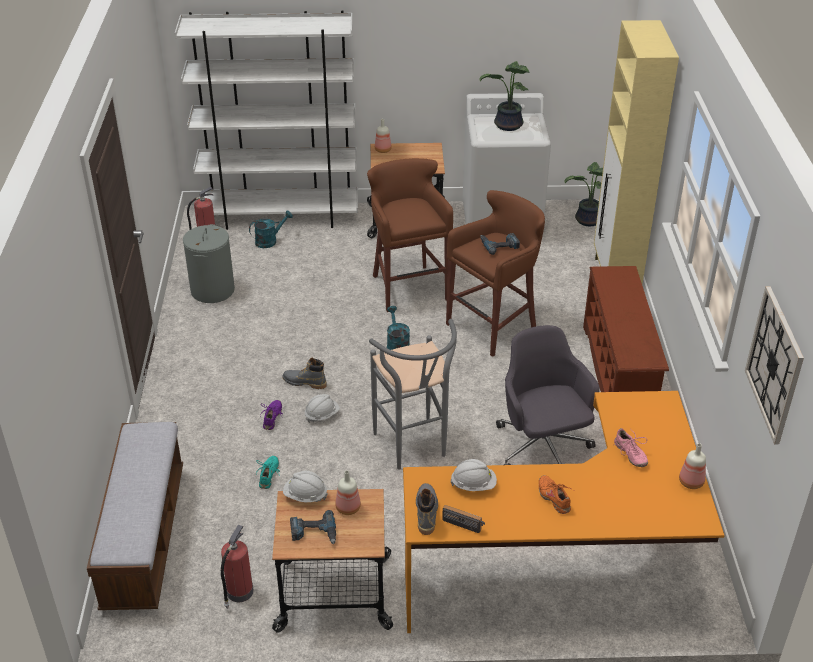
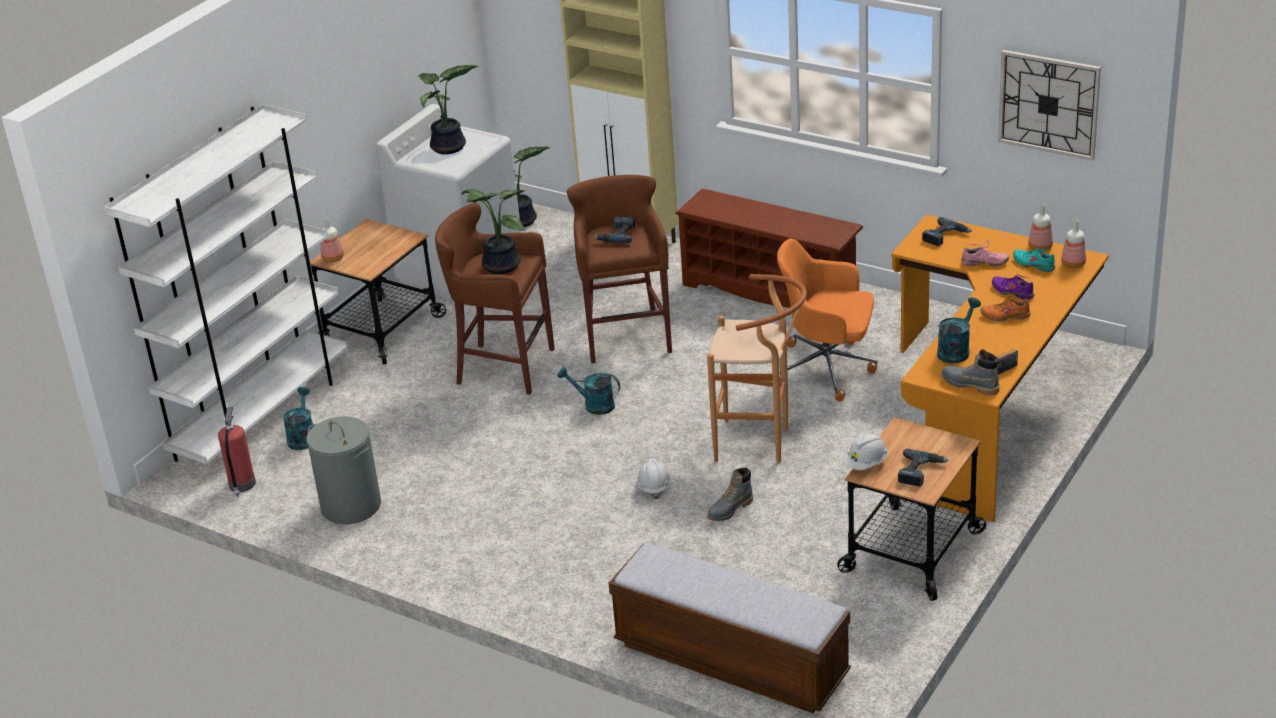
camera: 55 degrees left, 5 degrees down
fire extinguisher [221,525,253,609] -> none
turquoise shoe [256,456,280,489] -> turquoise shoe moved to [1013,247,1056,272]
purple shoe [260,400,283,430] -> purple shoe moved to [992,275,1034,300]
grey boot [282,357,327,389] -> grey boot moved to [707,468,753,521]
bottle [335,470,361,515] -> bottle moved to [1061,220,1086,268]
grey stool [369,319,457,470] -> brown stool [707,274,807,463]
white hard hat [451,459,497,491] -> turquoise watering can [937,297,981,364]
grey office chair [496,325,600,465] -> orange office chair [777,239,877,401]
none -> potted plant [462,189,526,274]
none -> power drill [922,217,972,246]

